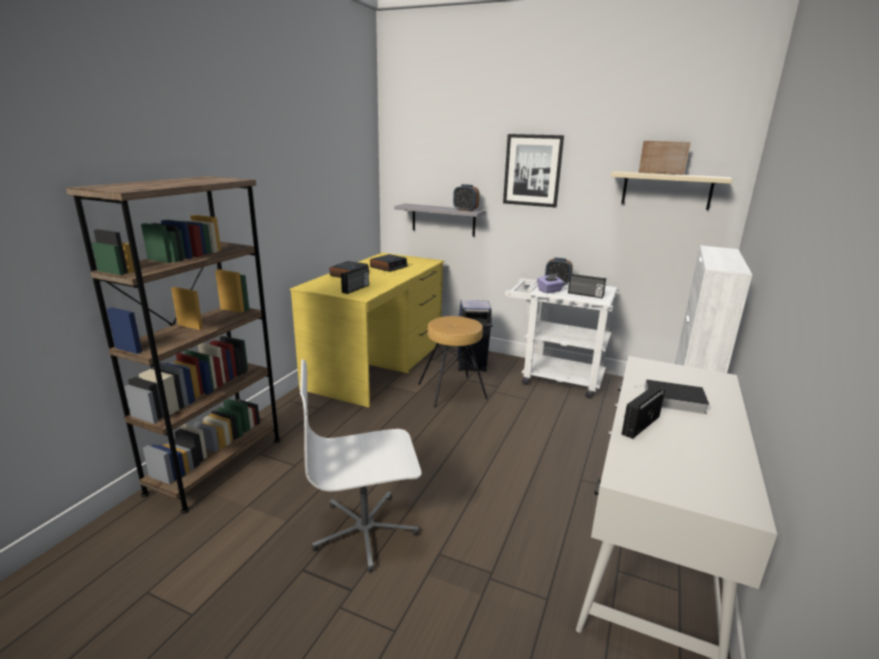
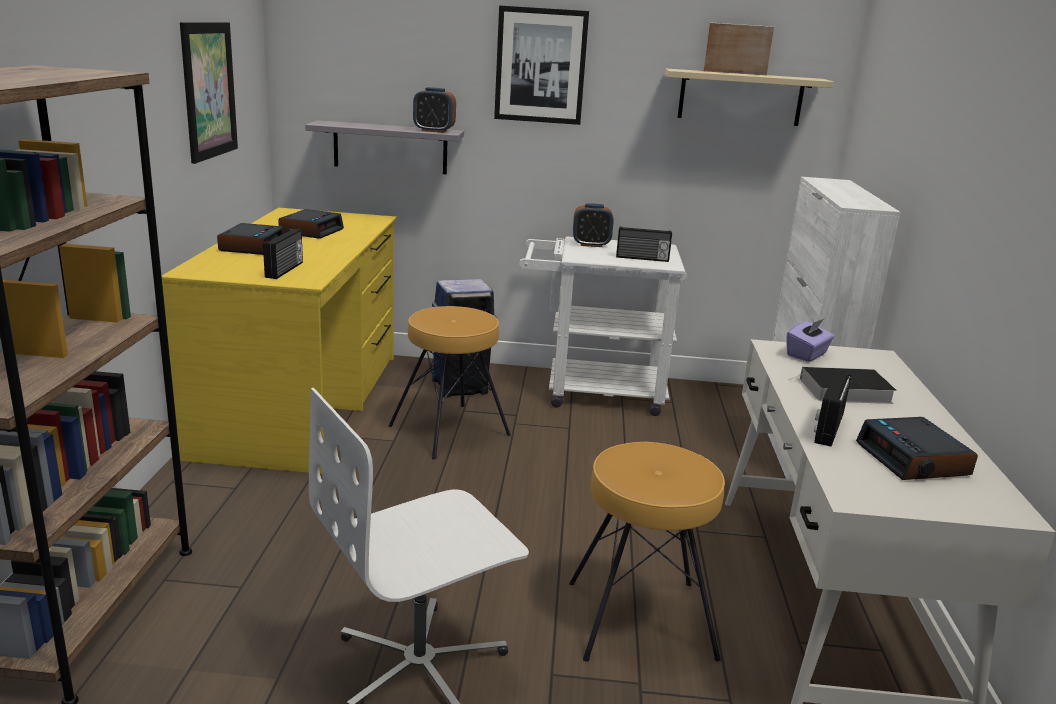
camera: 20 degrees left, 0 degrees up
purple tissue box [537,273,565,293] -> purple tissue box moved to [786,319,834,362]
none -> picture [180,22,238,164]
none -> brown stool [569,442,725,662]
none -> alarm clock [856,417,978,480]

